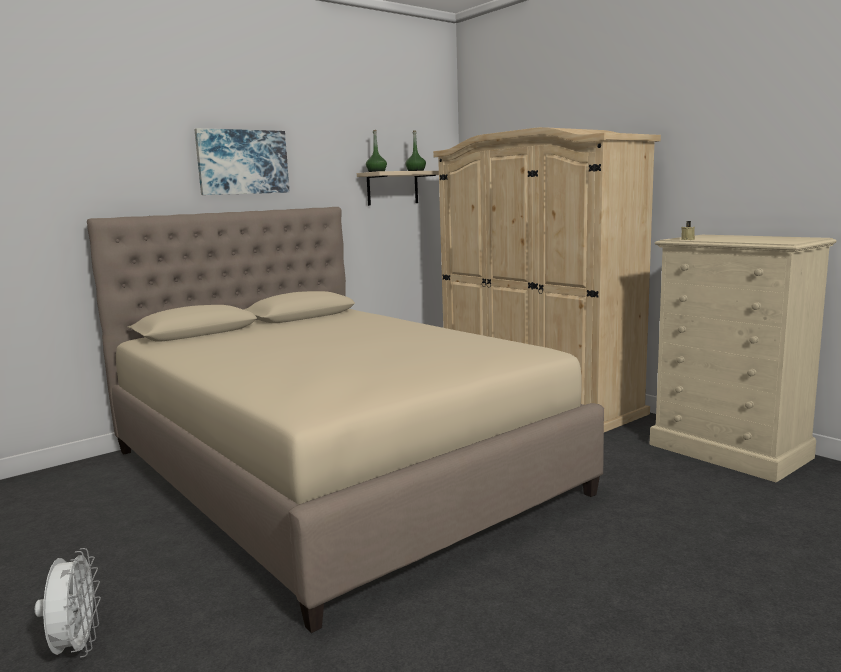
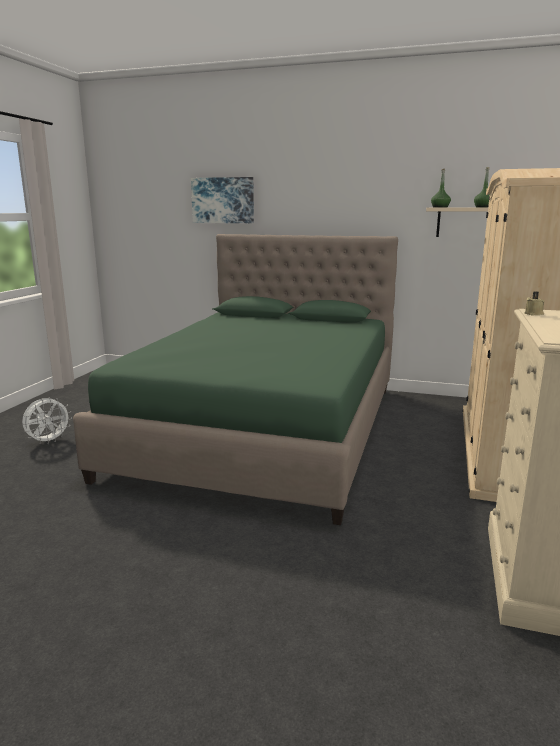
camera: 55 degrees right, 5 degrees up
beige bed [87,207,604,633] -> green bed [73,234,398,525]
picture [194,128,289,195] -> picture moved to [191,177,254,223]

